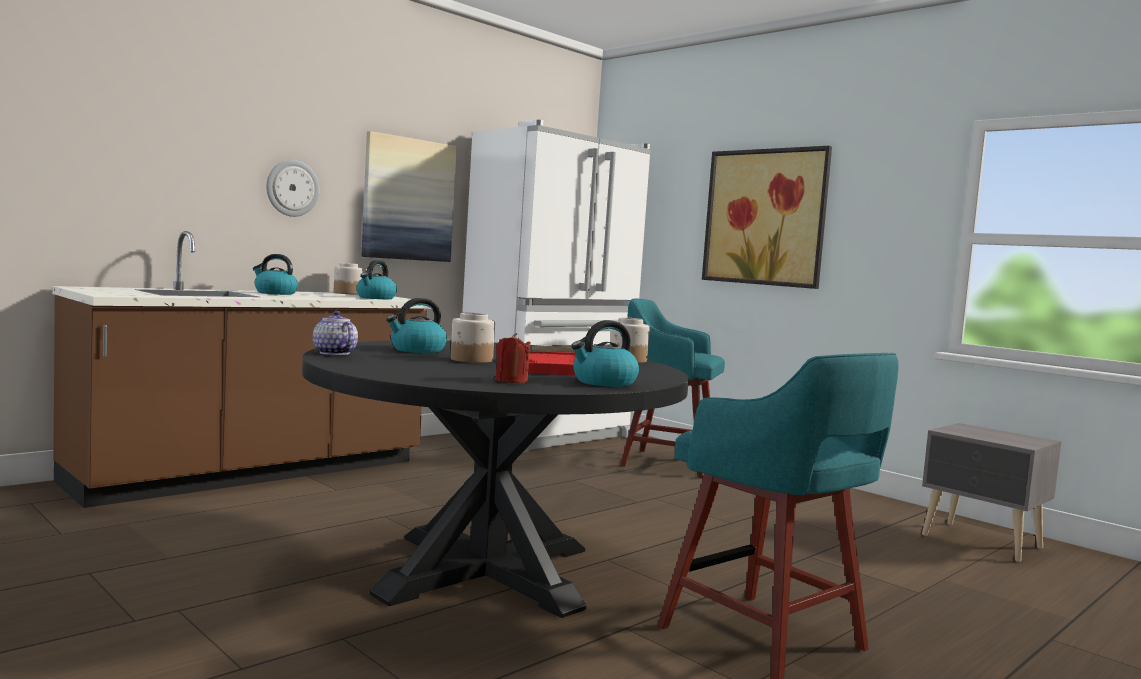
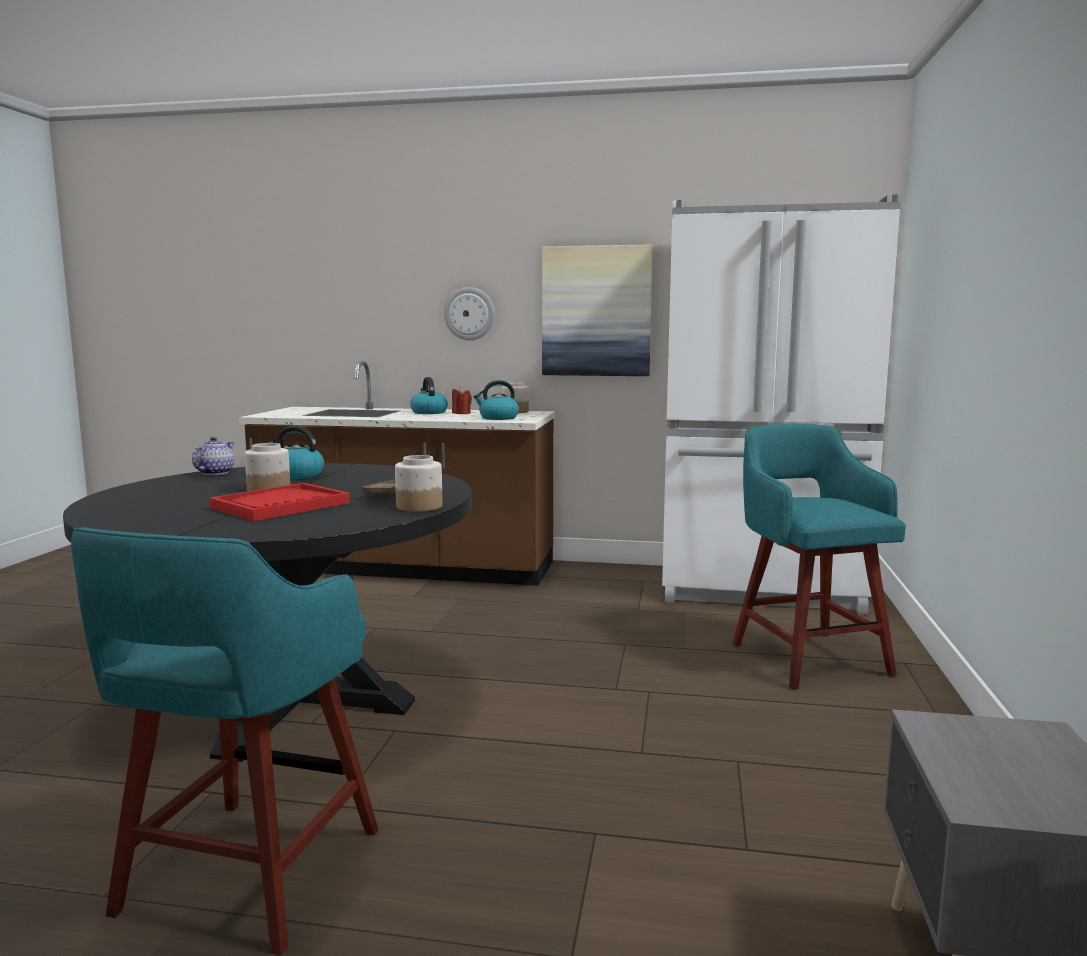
camera: 55 degrees right, 5 degrees up
red candle [495,333,531,383] -> red candle moved to [452,387,472,414]
kettle [571,320,639,387] -> none
picture [702,146,832,289] -> none

